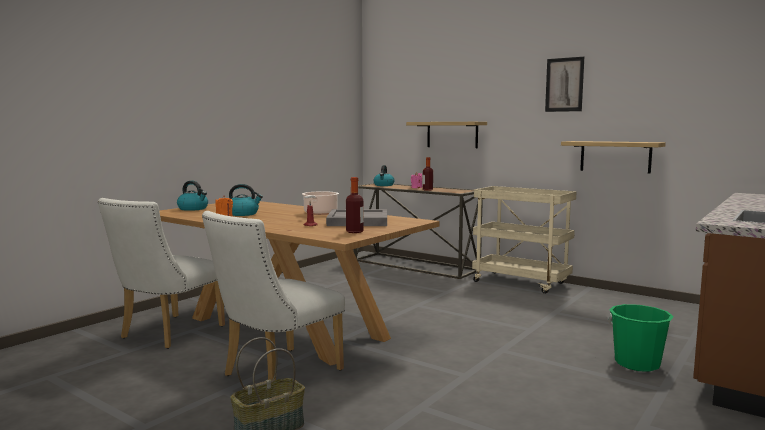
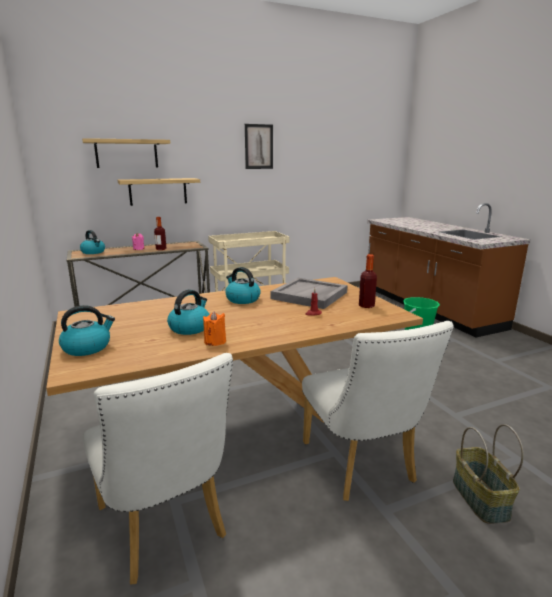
camera: 60 degrees left, 10 degrees up
cooking pot [302,191,339,215] -> kettle [225,267,261,304]
shelf [561,141,666,174] -> shelf moved to [82,138,170,168]

